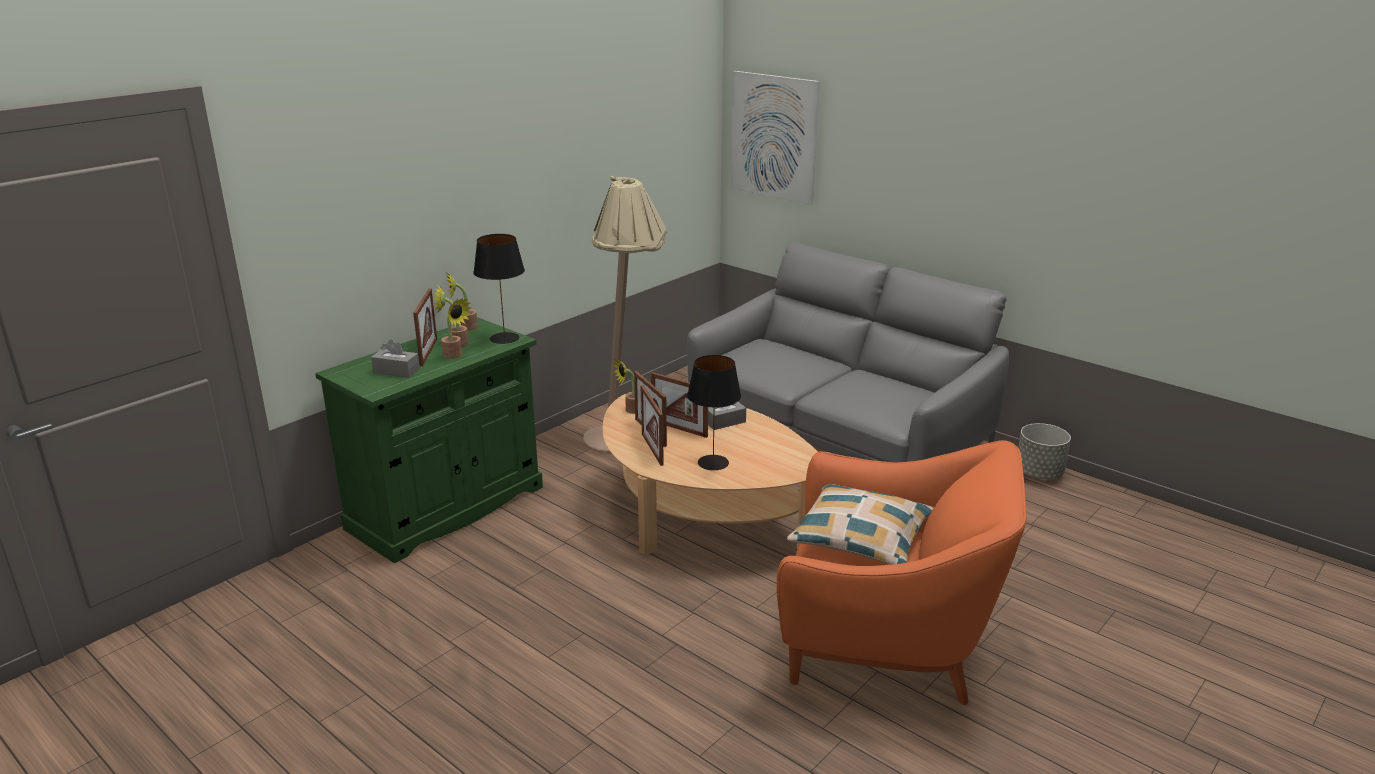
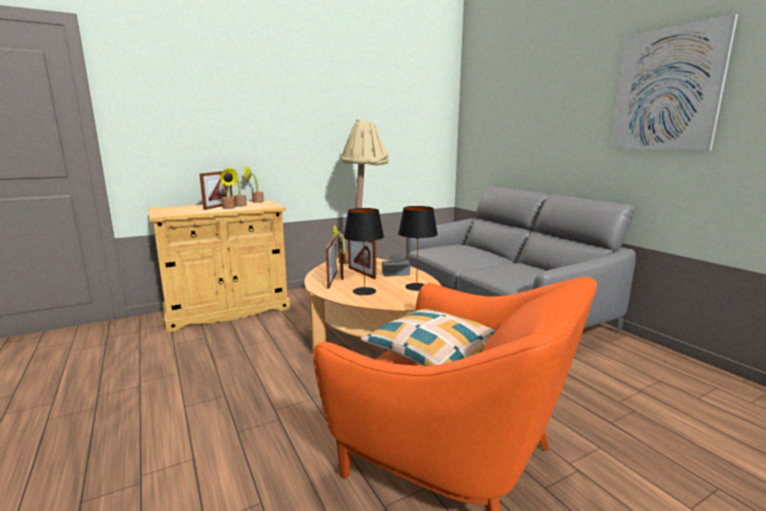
camera: 20 degrees right, 10 degrees down
green cabinet [315,317,543,563] -> beige cabinet [148,200,290,333]
grey tissue box [371,340,420,378] -> none
black table lamp [473,234,525,344] -> black table lamp moved to [398,206,438,291]
picture [731,71,820,205] -> picture moved to [612,14,738,151]
grey planter [1018,423,1071,479] -> none

